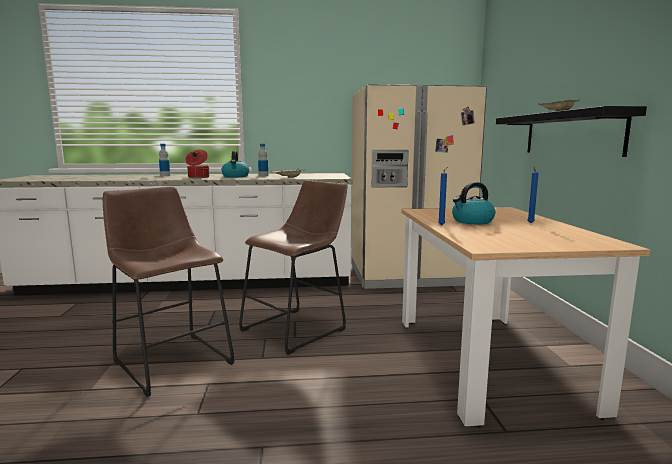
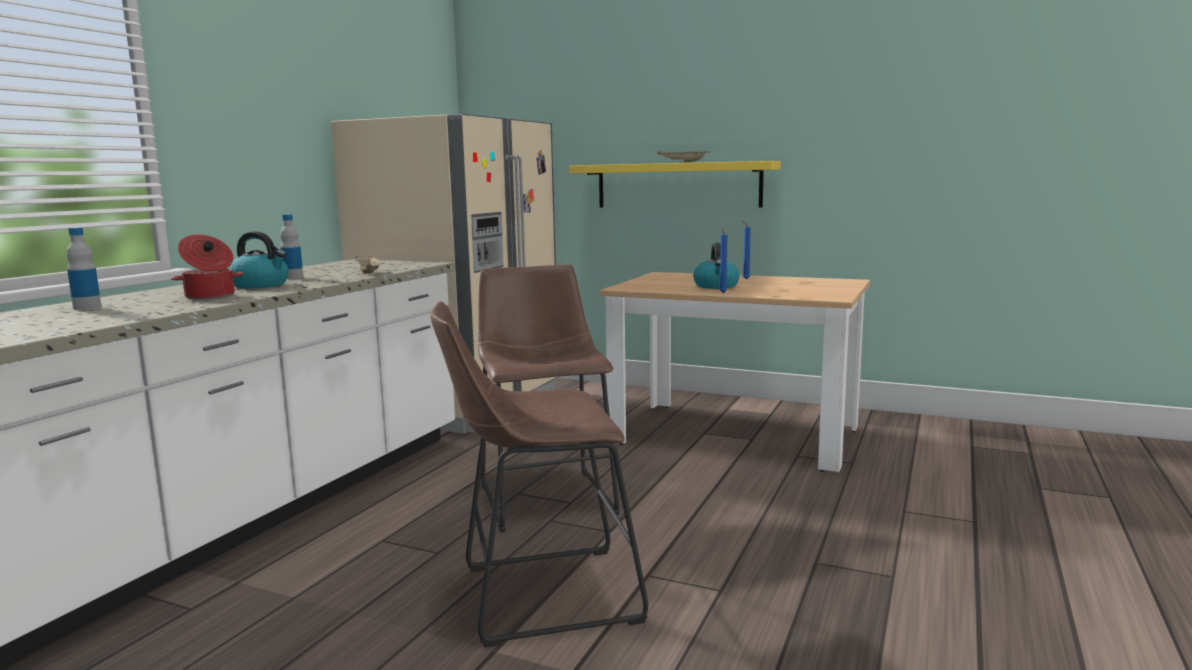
camera: 60 degrees left, 0 degrees up
black shelf [496,106,647,157] -> yellow shelf [569,161,781,208]

